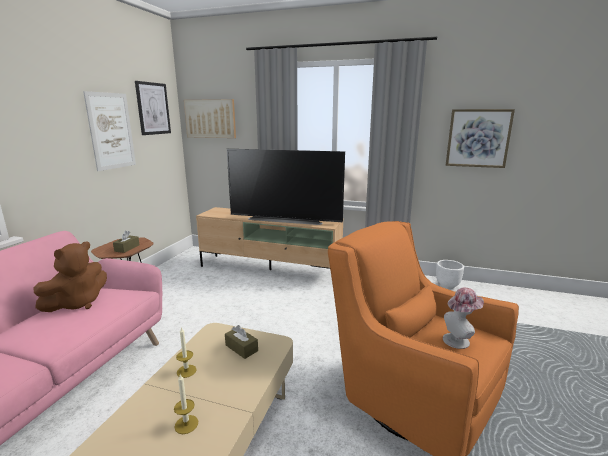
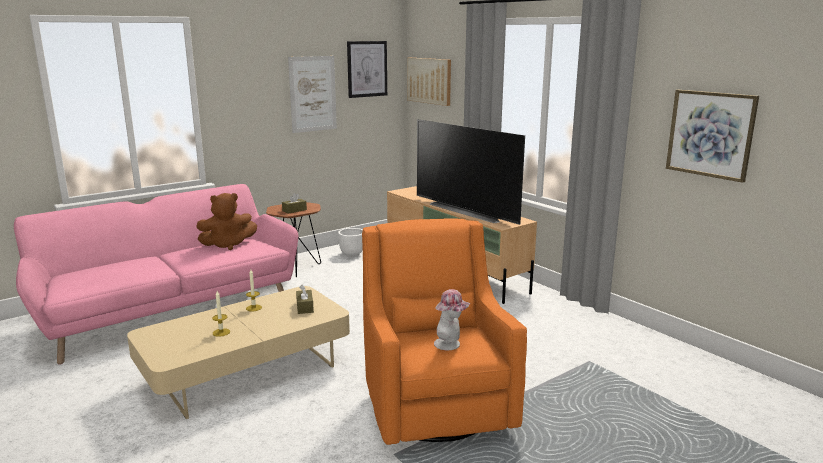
camera: 35 degrees right, 0 degrees up
white planter [436,260,464,289] -> white planter moved to [338,228,363,257]

